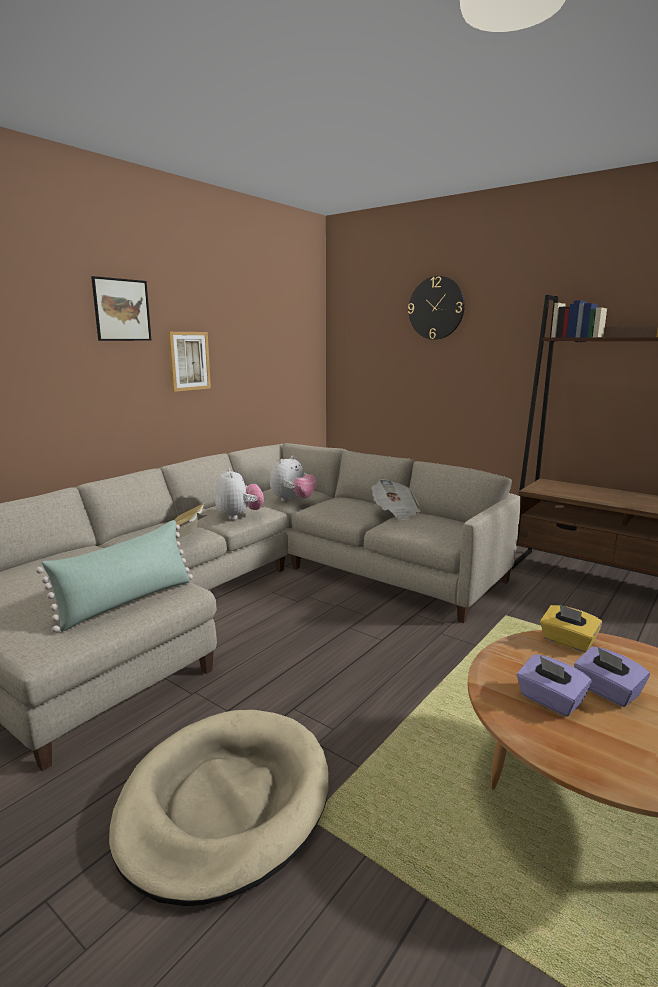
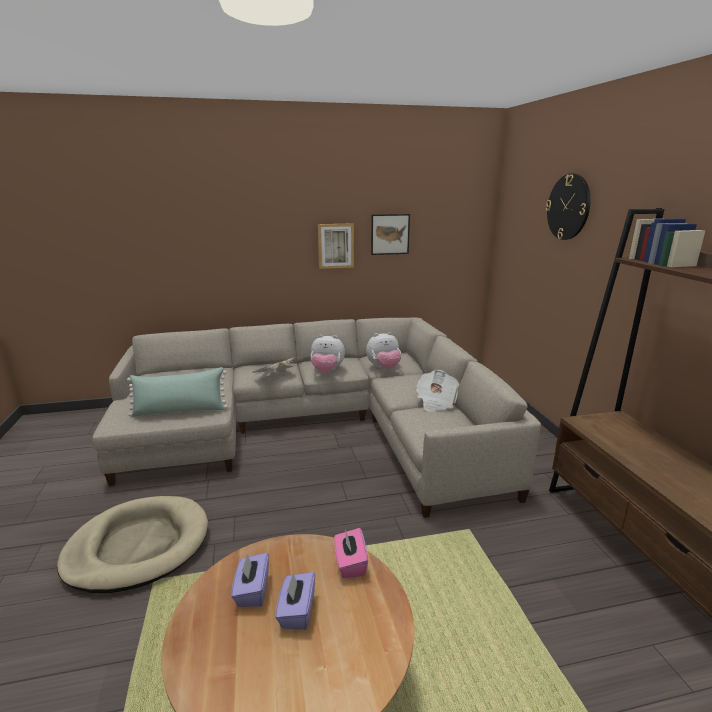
camera: 40 degrees right, 5 degrees up
picture [91,276,151,341] -> picture moved to [371,214,410,255]
plush toy [215,468,264,520] -> plush toy turned 75 degrees clockwise [310,335,345,373]
yellow tissue box [540,605,602,653] -> pink tissue box [334,528,368,578]

